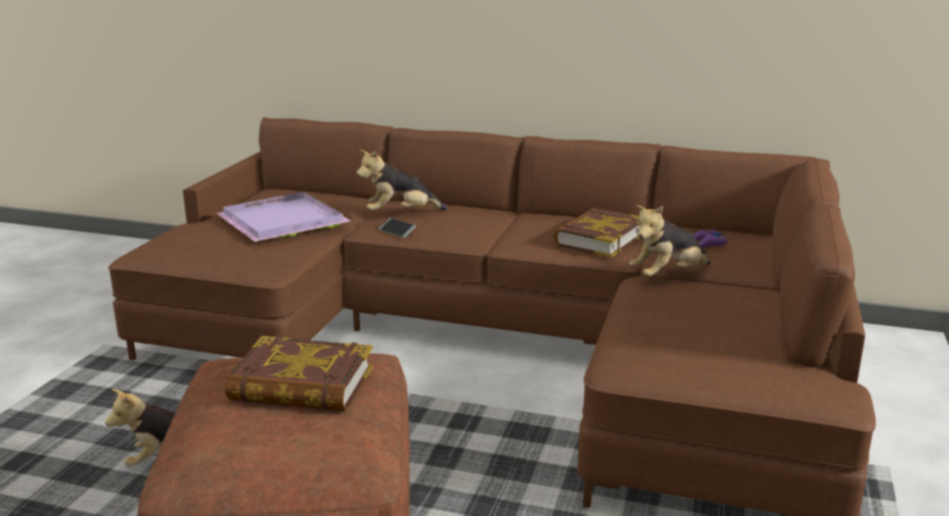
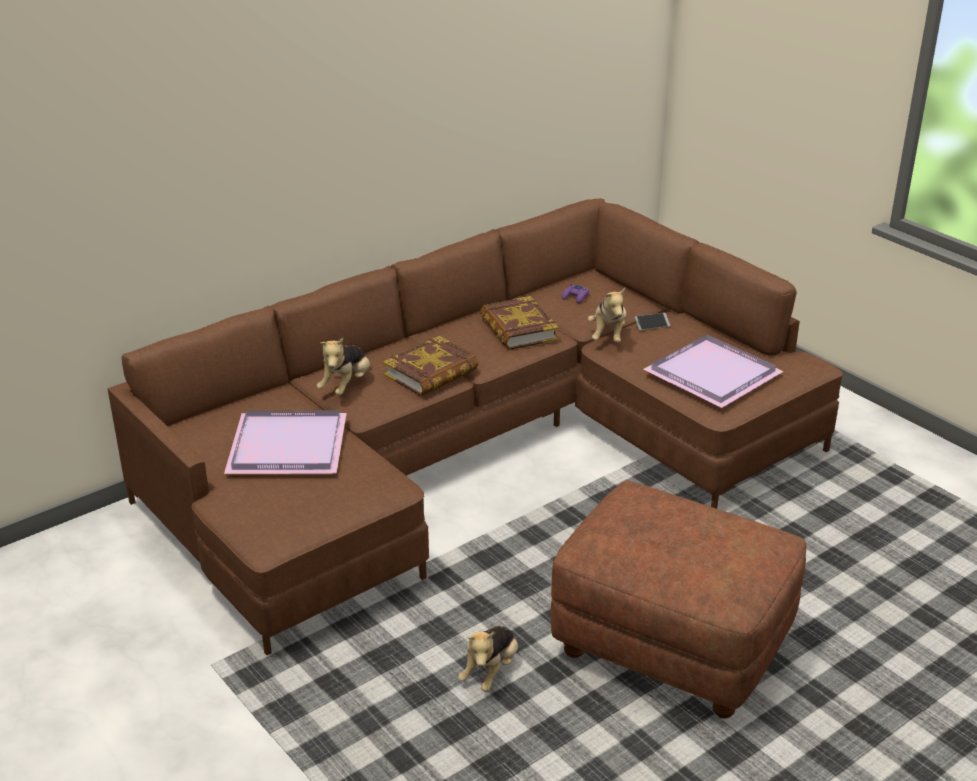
camera: 55 degrees left, 10 degrees up
book [225,336,373,412] -> book moved to [383,336,478,396]
phone [379,218,416,238] -> phone moved to [635,313,670,330]
none -> purple tray [643,335,784,408]

